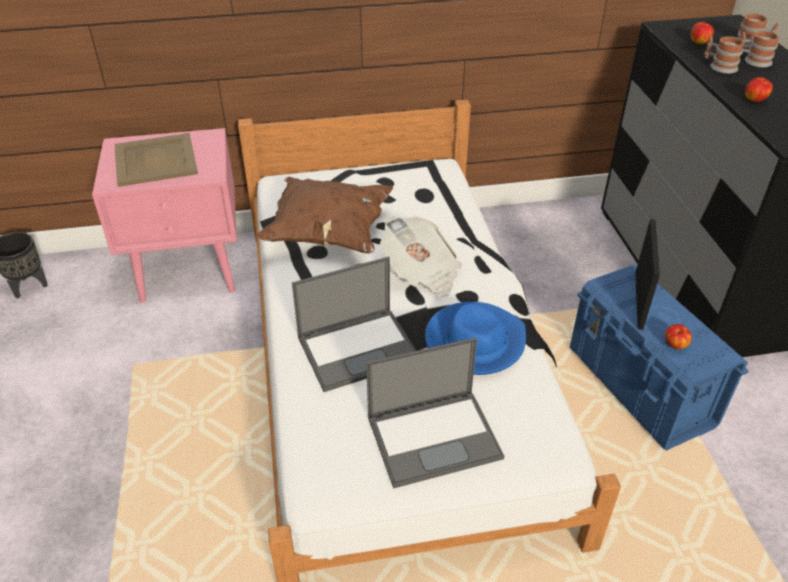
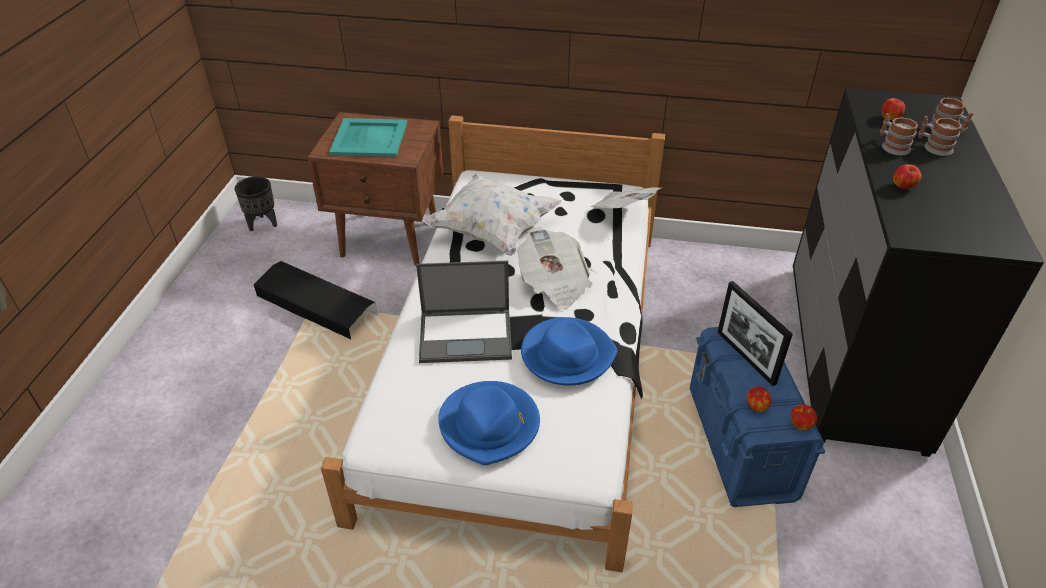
camera: 20 degrees right, 0 degrees up
pink nightstand [92,128,237,303] -> brown nightstand [307,112,443,266]
beige tray [114,133,198,187] -> turquoise tray [329,118,407,157]
brown pillow [256,177,393,253] -> white pillow [422,174,562,256]
laptop [366,337,504,488] -> blue hat [438,381,540,465]
picture frame [635,219,660,330] -> picture frame turned 120 degrees clockwise [717,281,793,386]
none -> black storage box [254,261,378,339]
none -> newspaper [590,187,661,209]
none -> apple [791,404,817,430]

